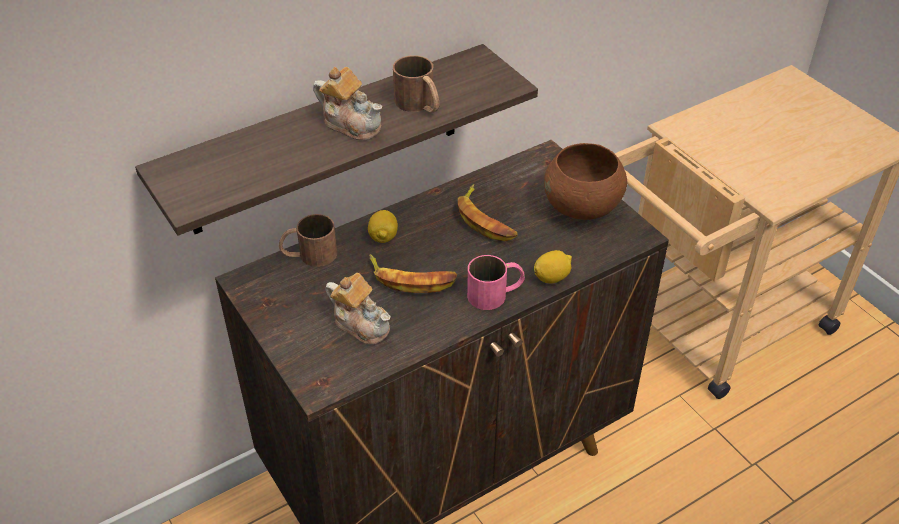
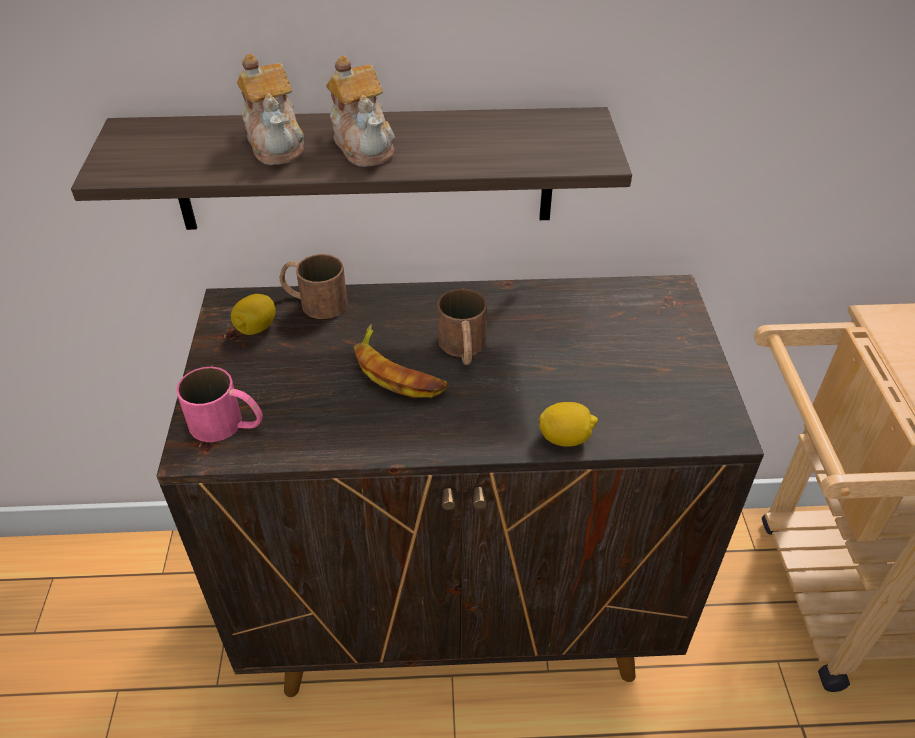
camera: 30 degrees right, 0 degrees up
teapot [325,273,391,345] -> teapot moved to [237,54,304,165]
lemon [368,210,398,243] -> lemon moved to [231,294,276,335]
brown mug [393,55,439,113] -> brown mug moved to [437,289,487,365]
banana [458,184,518,241] -> none
pink mug [467,255,525,310] -> pink mug moved to [176,367,263,442]
brown bowl [544,143,627,220] -> none

